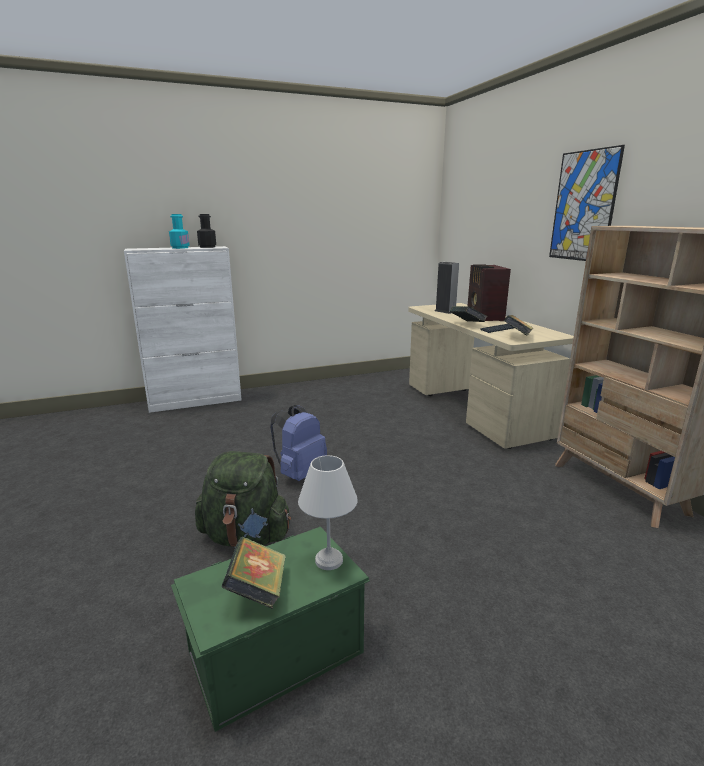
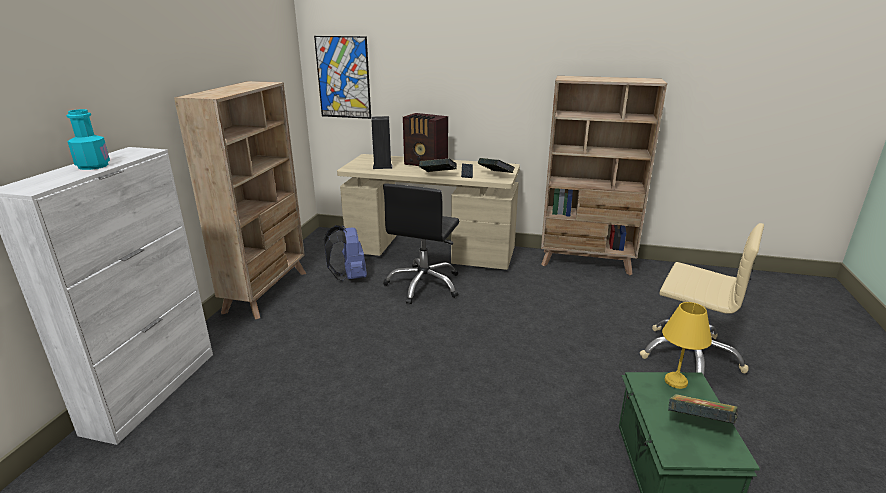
camera: 55 degrees left, 5 degrees up
green backpack [195,451,291,548] -> none
black bottle [197,214,216,248] -> none
blue backpack [270,405,327,481] -> blue backpack moved to [324,225,367,281]
white table lamp [298,455,358,570] -> yellow table lamp [662,302,712,389]
picture [549,145,625,261] -> picture moved to [314,36,371,119]
none -> beige bookcase [174,81,306,319]
none -> black office chair [383,184,459,304]
none -> beige office chair [640,223,764,375]

